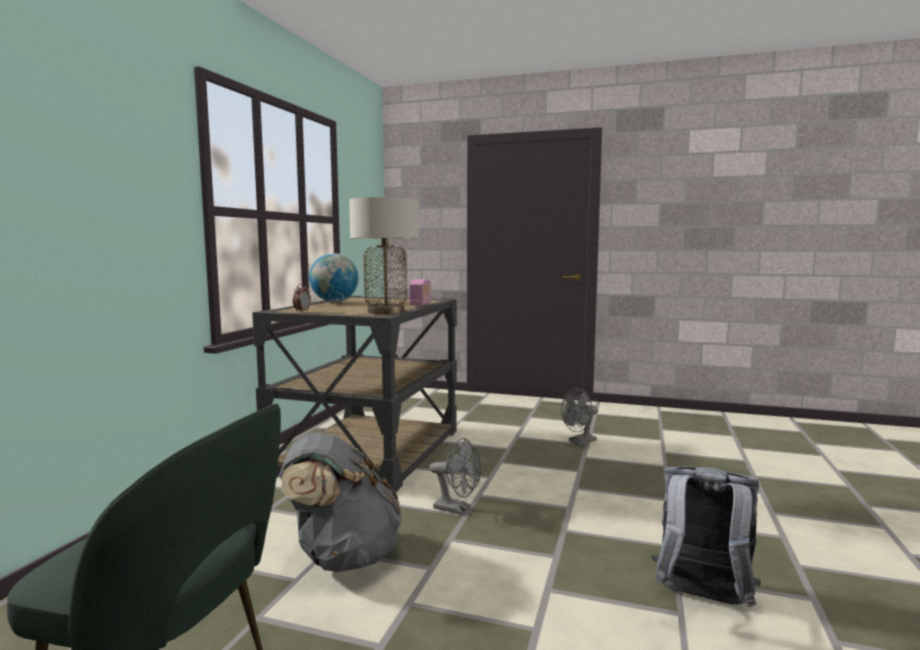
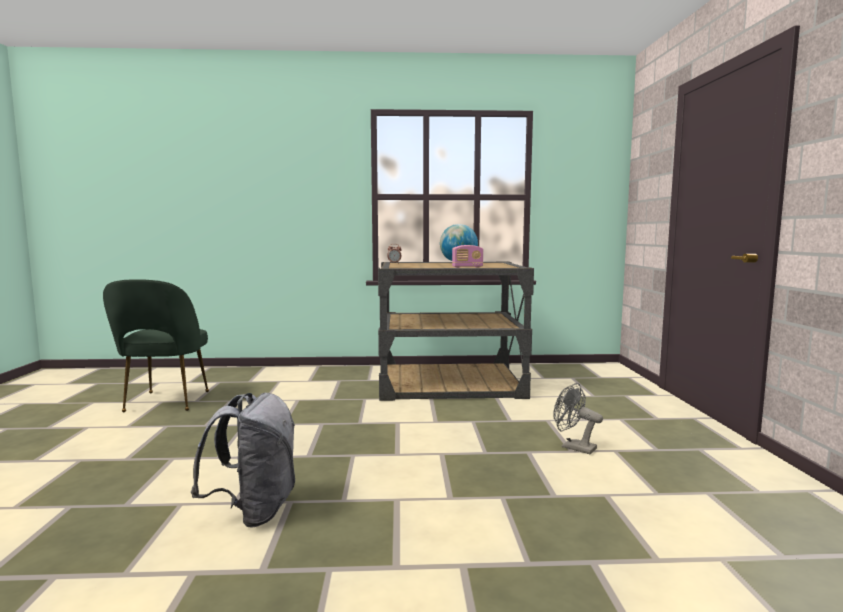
camera: 70 degrees right, 0 degrees up
grey backpack [279,432,402,572] -> none
table lamp [349,197,419,314] -> none
grey fan [430,438,481,515] -> none

